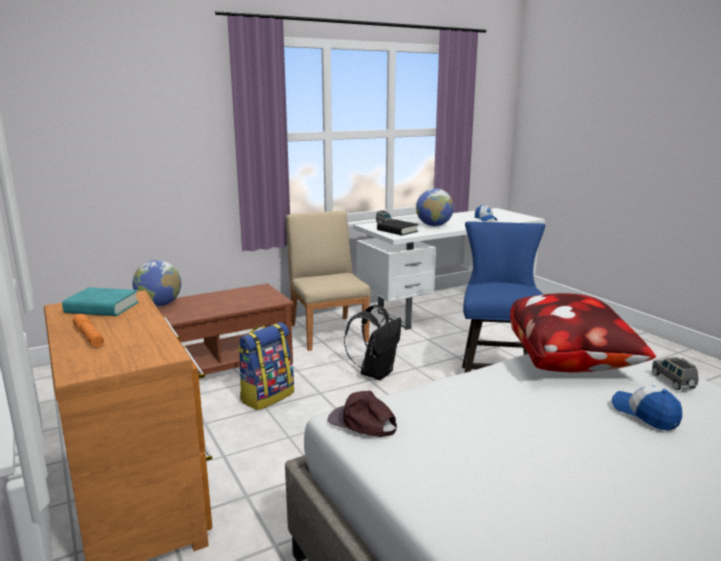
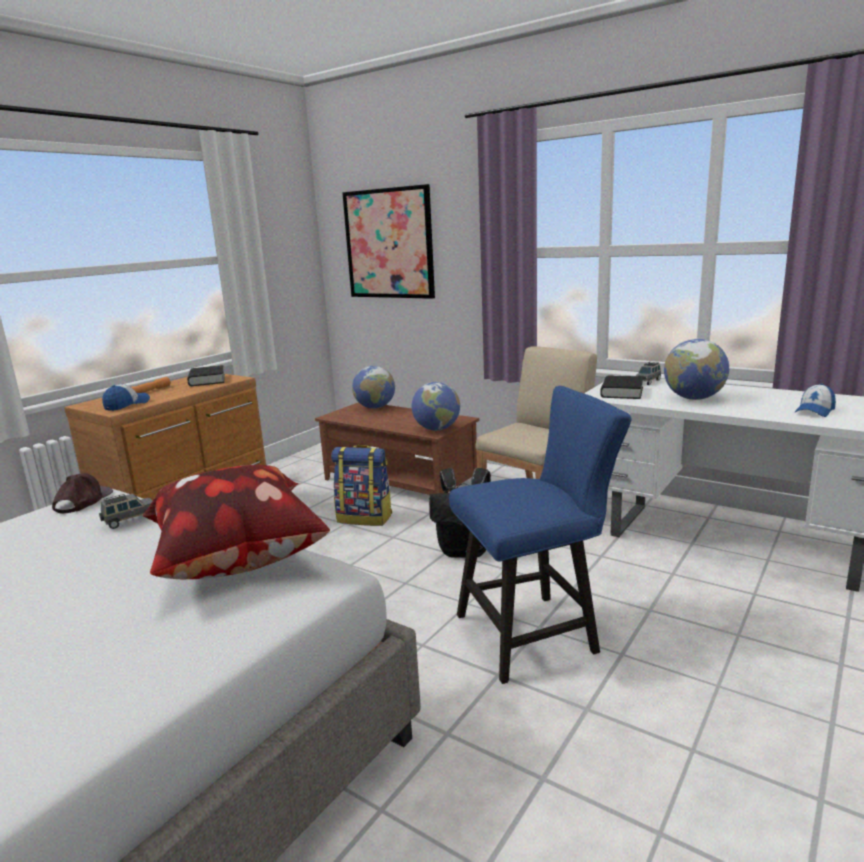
camera: 65 degrees right, 0 degrees up
turquoise book [62,287,139,316] -> black book [187,365,225,386]
cap [612,385,682,431] -> cap moved to [102,384,150,411]
grey toy car [652,357,699,390] -> grey toy car moved to [99,494,152,529]
none -> picture [342,184,435,299]
none -> globe [412,382,460,431]

